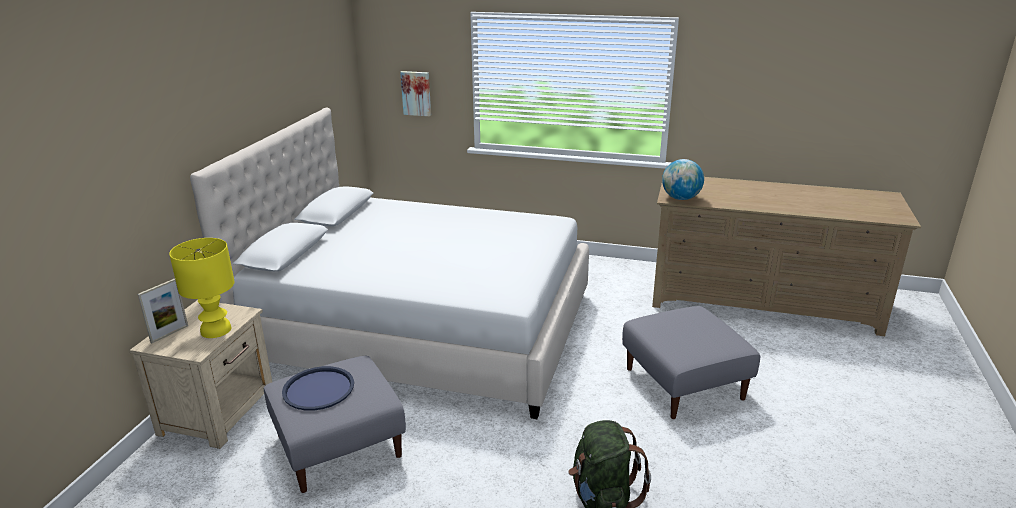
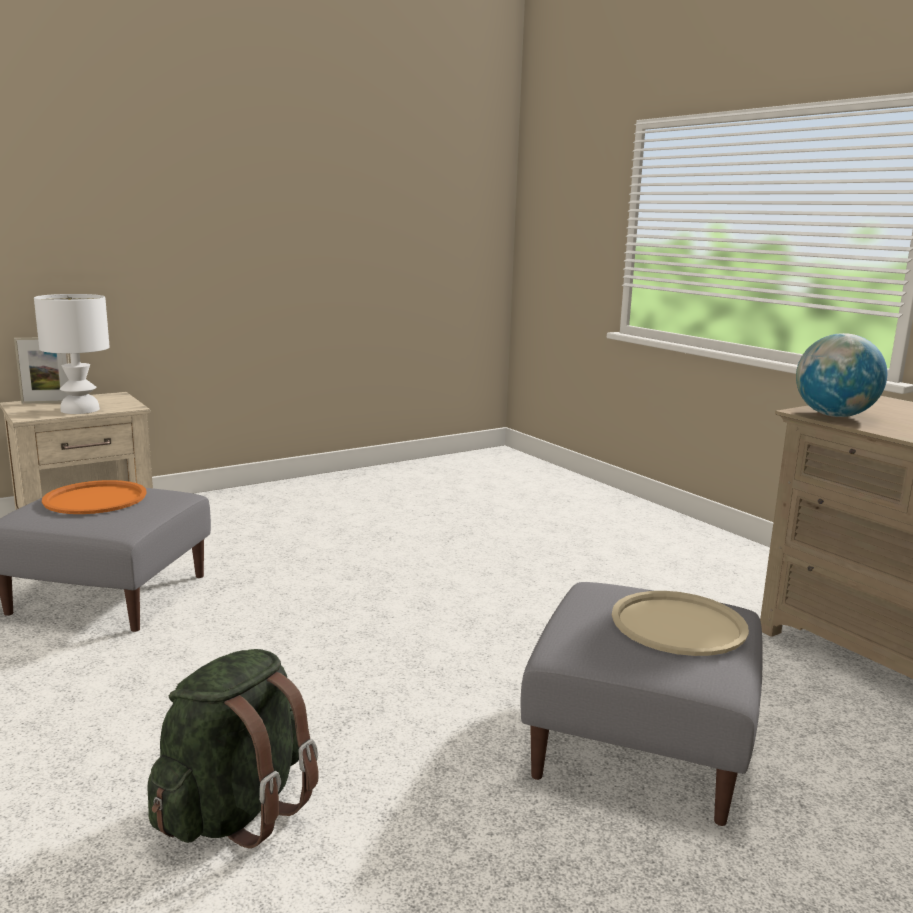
camera: 40 degrees right, 10 degrees down
yellow table lamp [169,238,234,338] -> white table lamp [34,294,110,414]
white bed [190,107,589,419] -> none
blue tray [282,366,354,410] -> orange tray [42,480,147,514]
picture [400,71,431,116] -> none
none -> beige tray [612,591,749,656]

